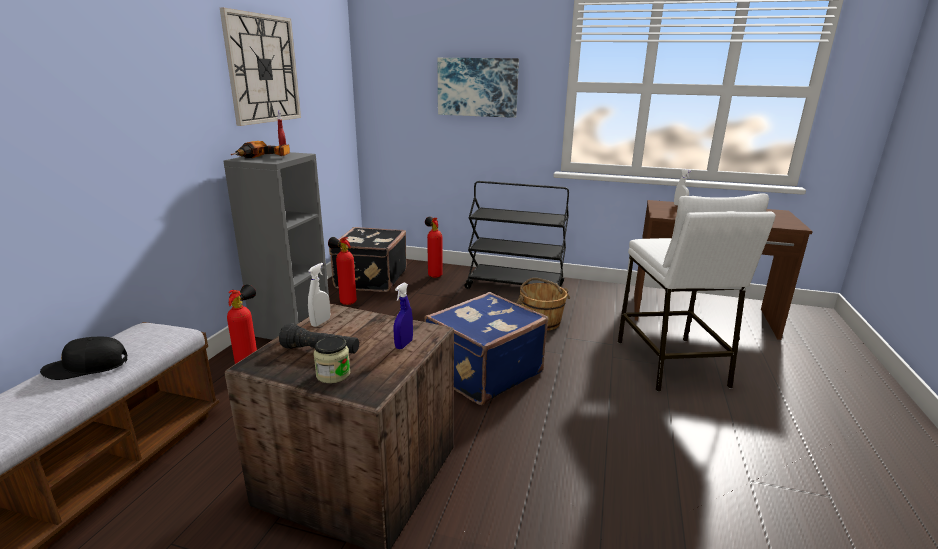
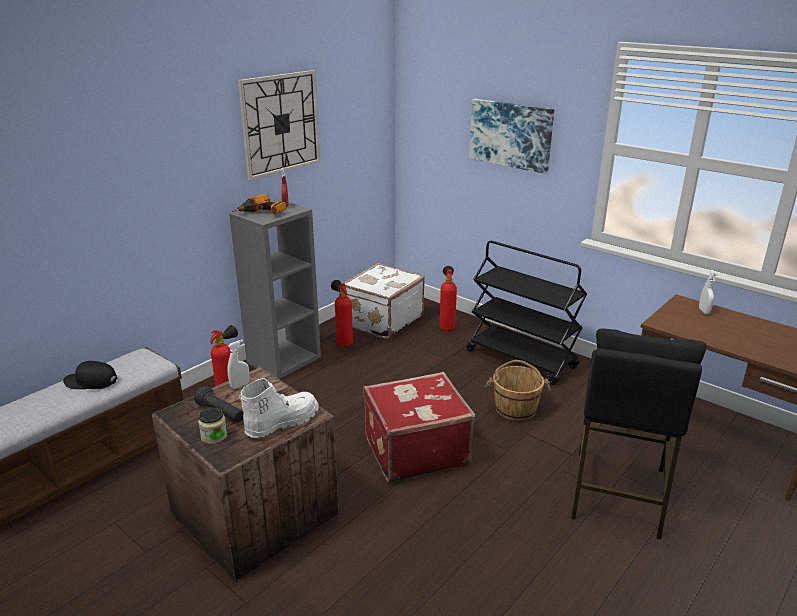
camera: 25 degrees right, 5 degrees up
black suitcase [329,227,407,292] -> white suitcase [341,263,425,339]
blue spray bottle [394,282,413,349] -> white boot [239,378,319,438]
blue suitcase [424,292,549,405] -> red suitcase [363,372,475,483]
white stool [618,193,775,392] -> black stool [571,328,706,539]

